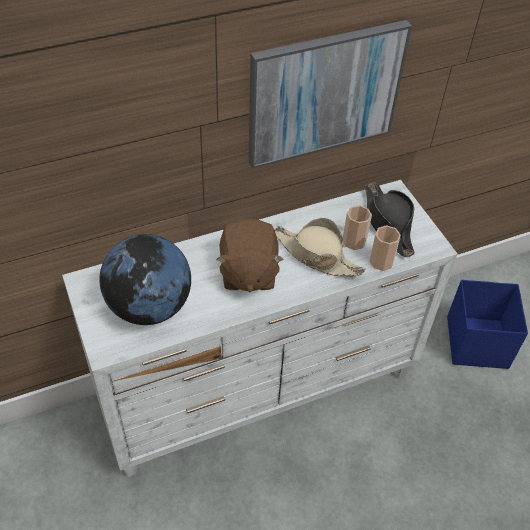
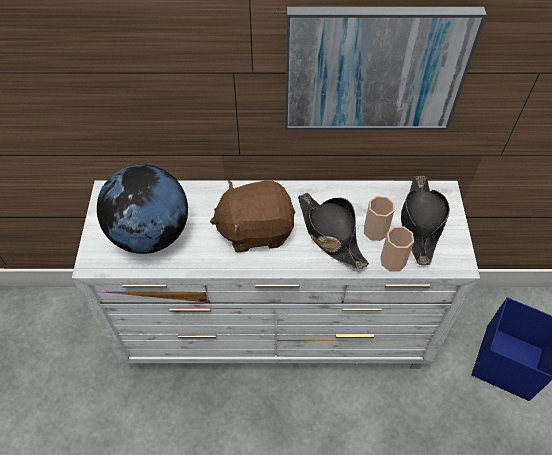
camera: 25 degrees right, 5 degrees up
brown plush toy [216,219,284,292] -> brown plush toy turned 60 degrees clockwise [210,180,295,252]
beige hat [274,218,365,276] -> black hat [298,193,369,269]

